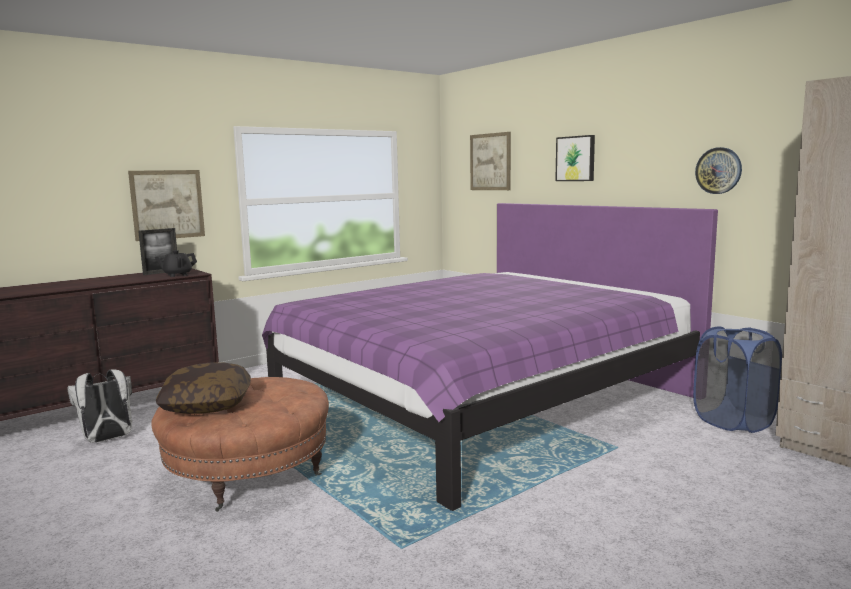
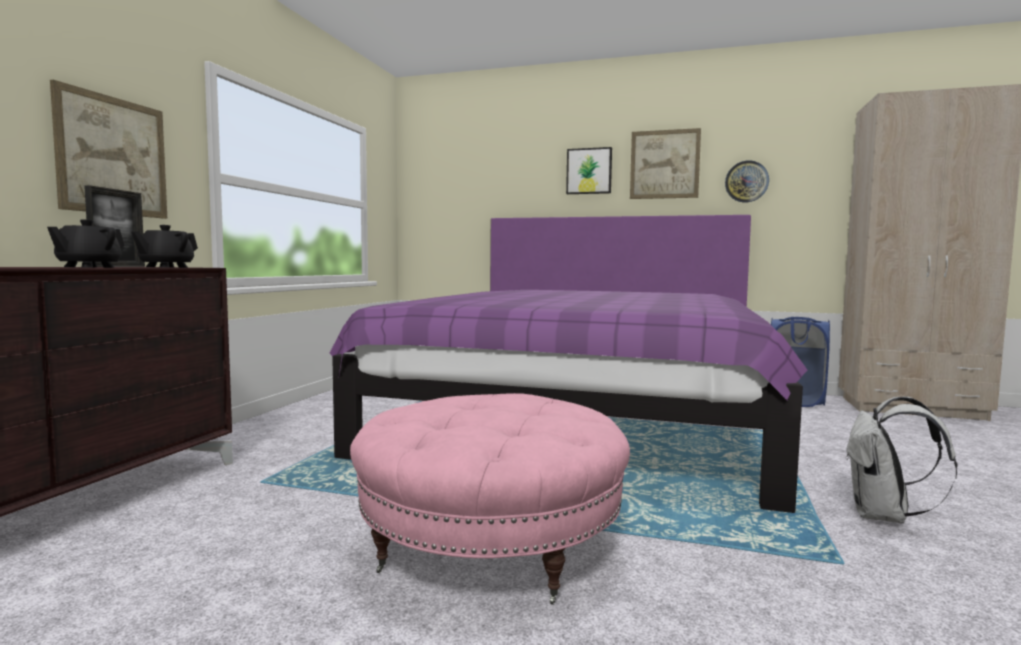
camera: 35 degrees left, 5 degrees down
white backpack [67,369,132,443] -> white backpack moved to [845,396,958,523]
brown ottoman [151,377,329,512] -> pink ottoman [350,393,630,605]
pillow [156,363,251,414] -> none
picture [470,132,511,190] -> picture moved to [630,128,701,199]
none -> black teapot [47,219,125,268]

